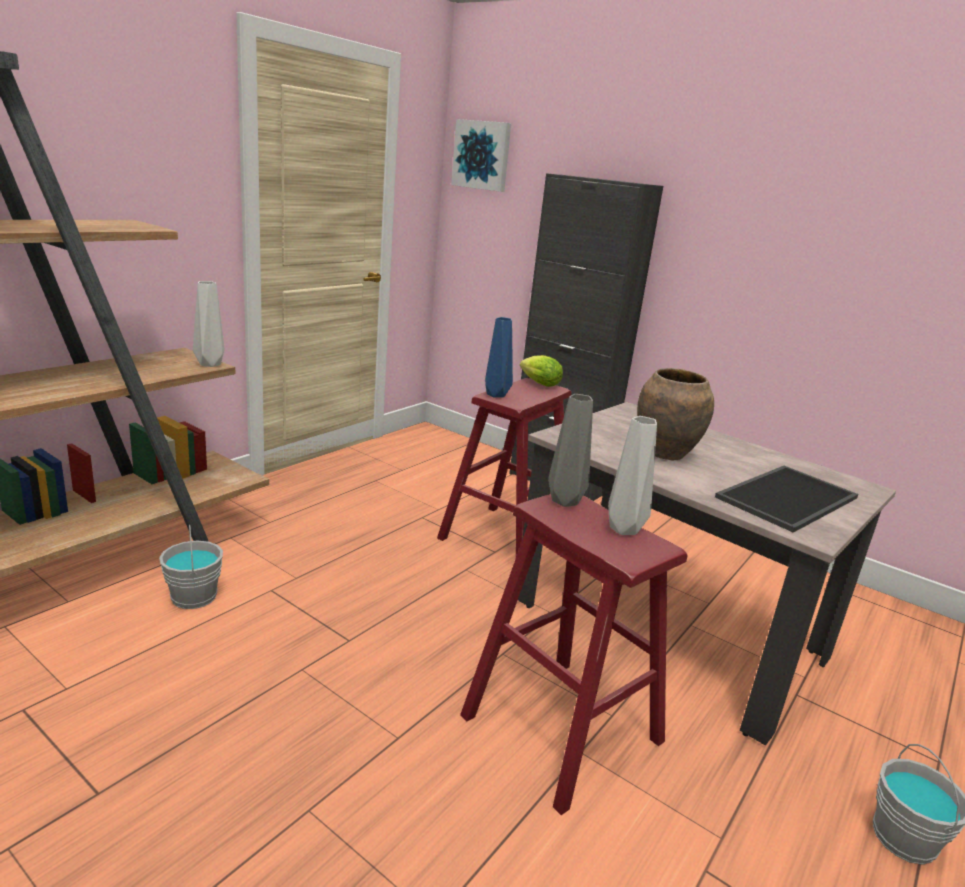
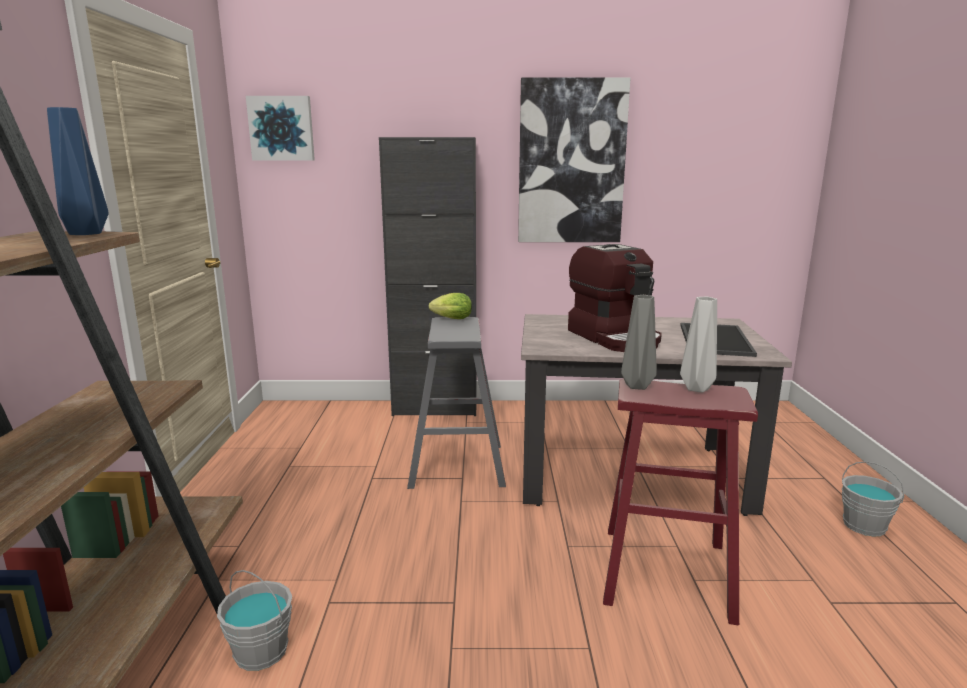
camera: 35 degrees left, 5 degrees down
grey vase [193,281,224,367] -> none
red stool [437,378,571,556] -> grey stool [407,317,506,489]
blue vase [485,317,513,398] -> blue vase moved to [47,107,109,235]
brown vase [637,368,714,460] -> coffee machine [568,244,662,352]
none -> picture [518,77,630,242]

